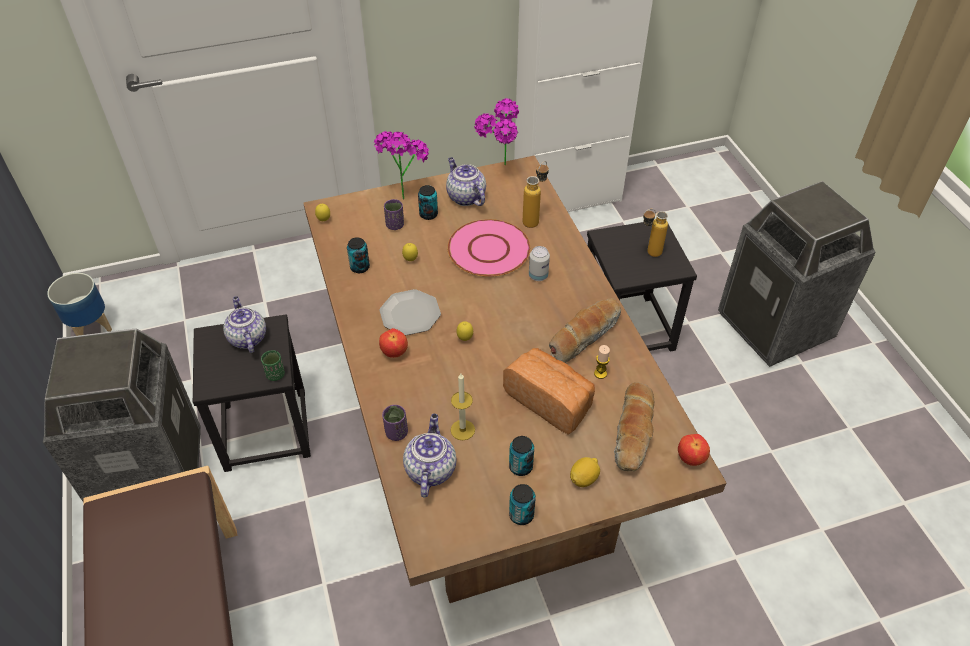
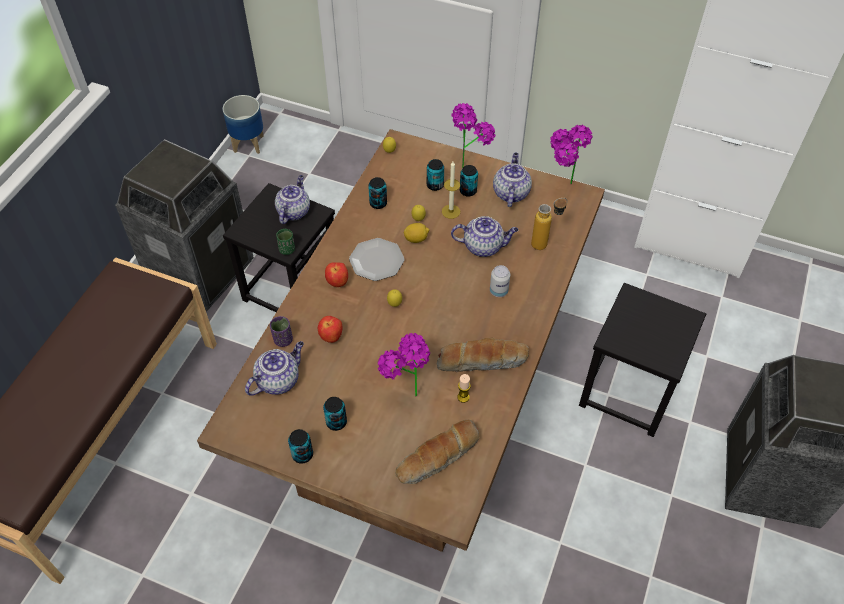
camera: 40 degrees right, 5 degrees up
purple cup [384,199,404,230] -> can [427,159,444,191]
pink plate [448,219,530,277] -> teapot [451,216,518,257]
candle [451,373,475,440] -> candle moved to [442,162,460,219]
bread [503,348,595,435] -> potted plant [378,333,430,397]
lemon [570,457,600,487] -> lemon moved to [403,223,429,243]
bottle [643,209,668,257] -> none
apple [678,434,710,466] -> apple moved to [318,316,342,343]

